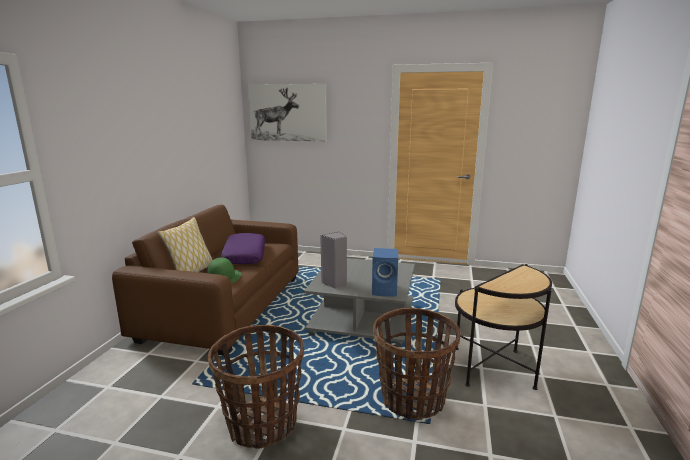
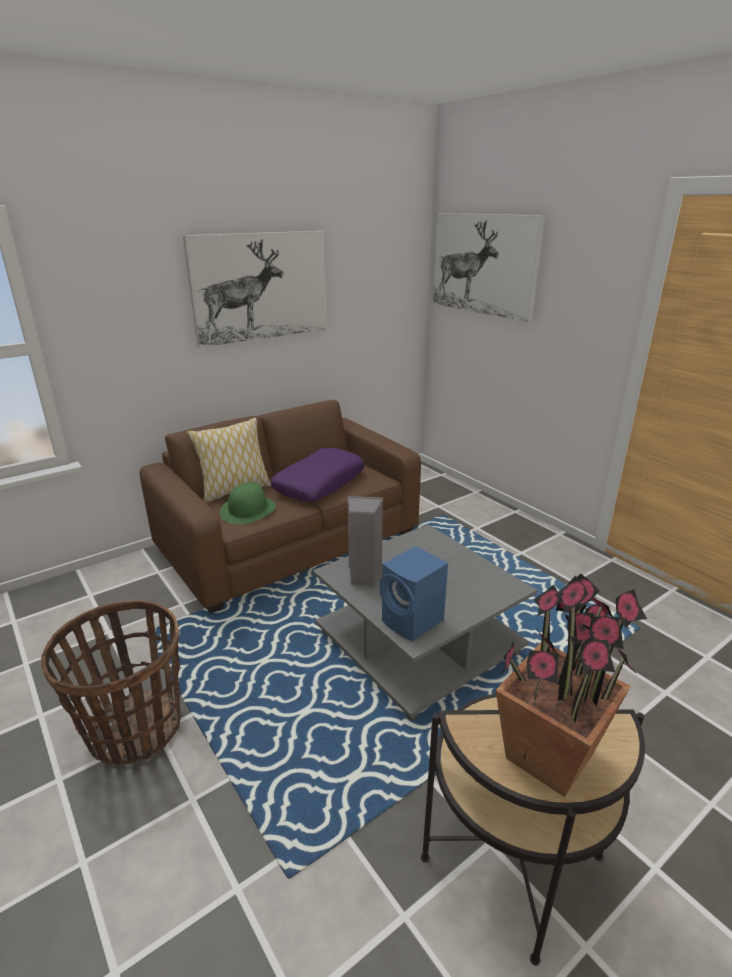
camera: 40 degrees right, 10 degrees up
basket [373,308,461,420] -> none
none -> picture [183,231,327,348]
none -> potted plant [496,574,647,797]

